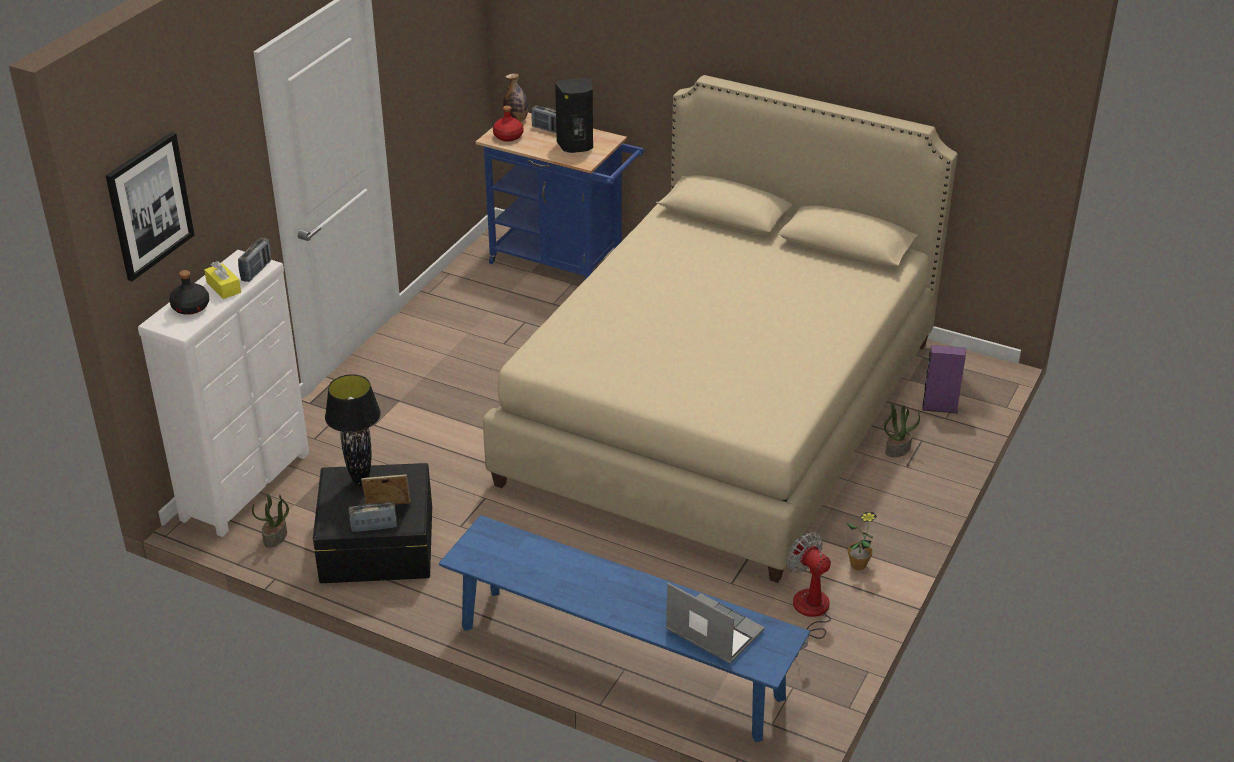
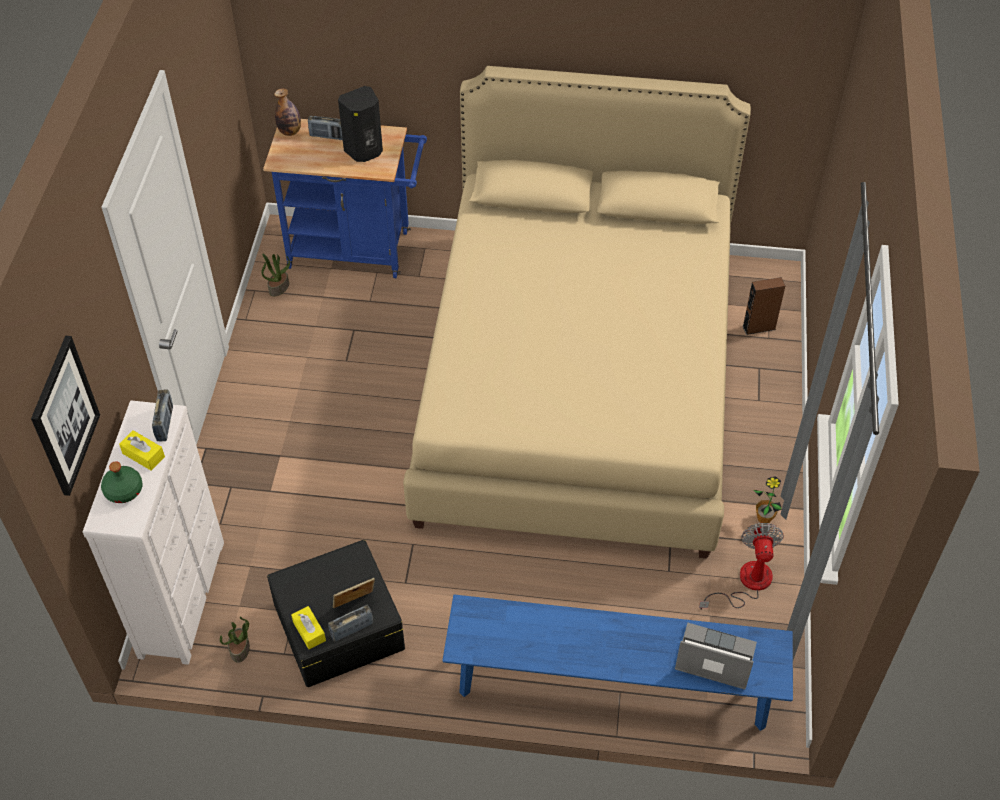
camera: 20 degrees left, 15 degrees up
black bottle [169,270,209,315] -> green bottle [101,461,143,503]
black table lamp [325,374,381,486] -> none
red bottle [493,105,523,141] -> none
fan [787,532,831,657] -> fan turned 60 degrees clockwise [699,523,784,610]
potted plant [884,403,920,457] -> potted plant moved to [261,253,290,296]
purple speaker [922,345,966,413] -> brown speaker [743,277,785,335]
none -> yellow tissue box [291,606,326,649]

